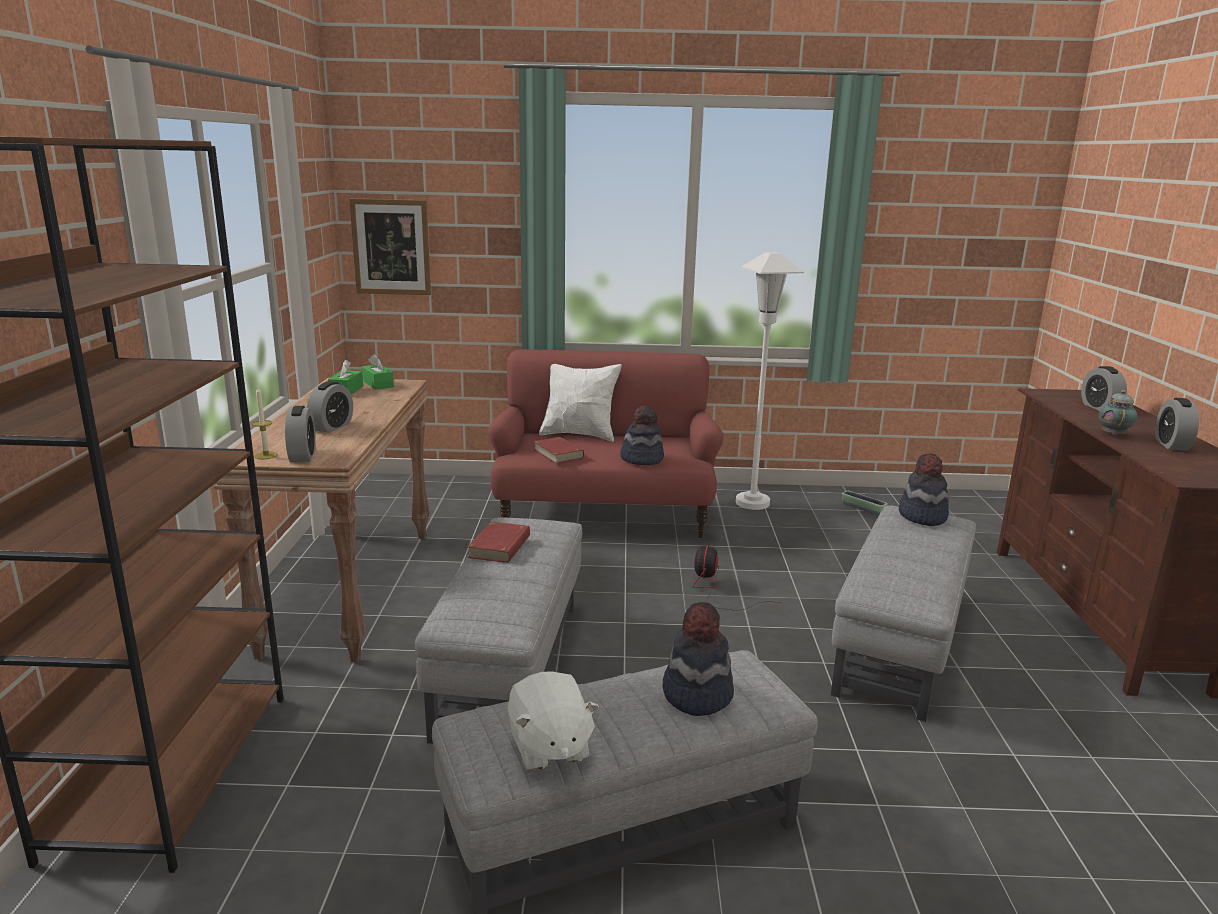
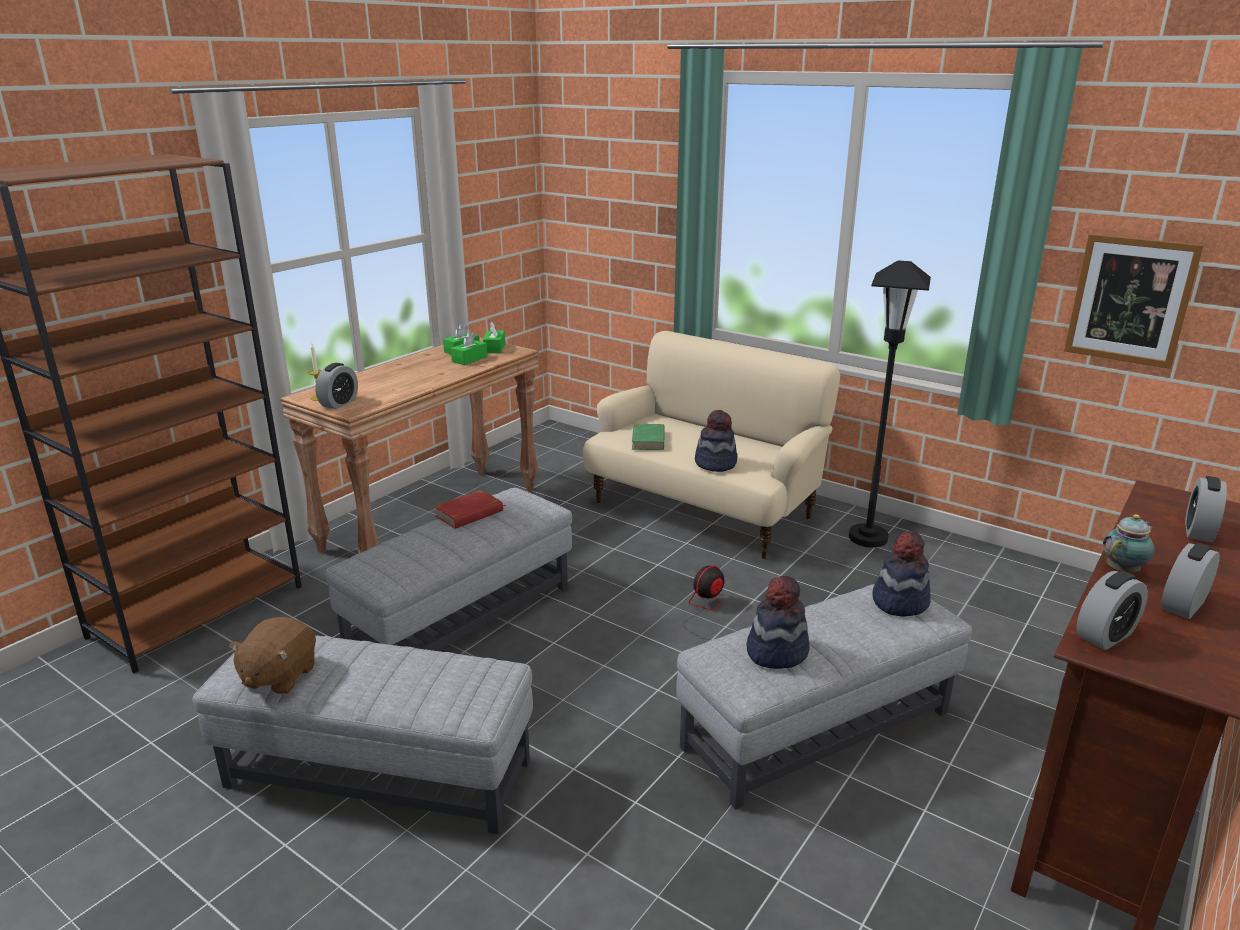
camera: 35 degrees right, 5 degrees up
alarm clock [307,381,353,433] -> alarm clock moved to [1077,571,1148,650]
picture [349,198,431,295] -> picture moved to [1064,234,1204,369]
red sofa [488,349,724,539] -> beige sofa [583,331,840,559]
white plush toy [508,671,599,771] -> brown plush toy [229,617,316,695]
red book [533,437,584,464] -> green book [632,424,665,450]
white pillow [539,364,621,442] -> none
hat [663,602,734,716] -> hat moved to [746,576,809,669]
white floor lamp [736,252,804,510] -> black floor lamp [849,260,931,548]
planter [842,491,888,516] -> none
none -> green tissue box [451,332,488,365]

